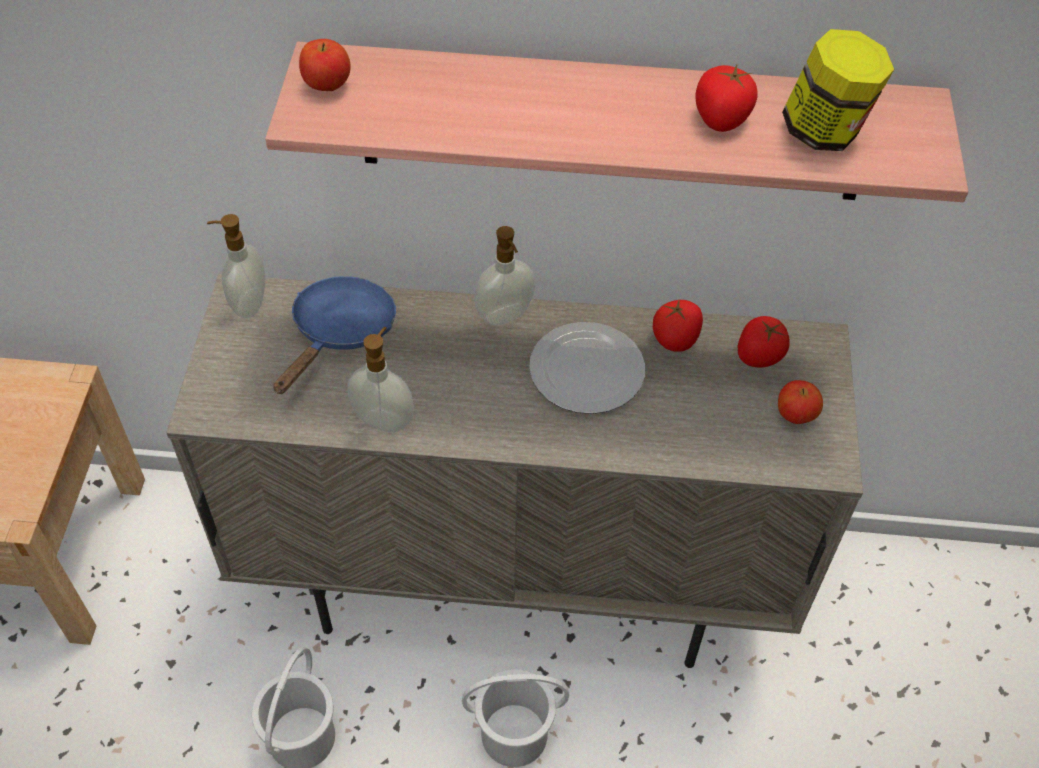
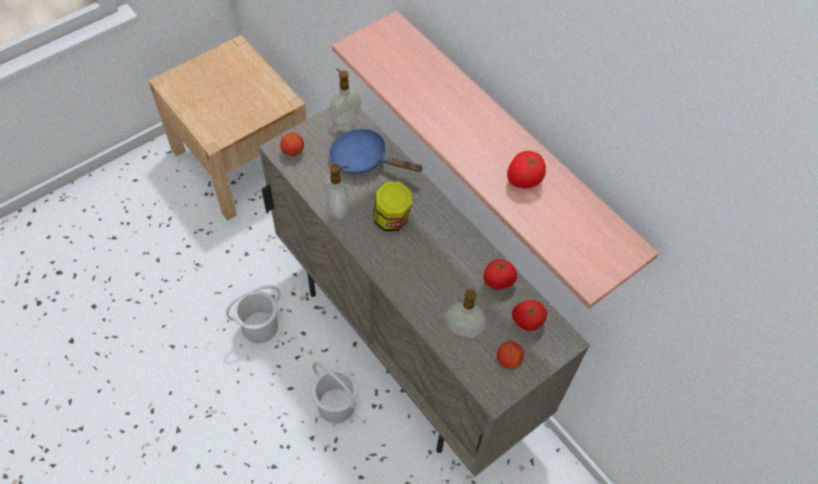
camera: 45 degrees right, 5 degrees up
blue frying pan [273,276,396,394] -> blue frying pan turned 135 degrees counterclockwise [329,129,423,174]
apple [299,39,351,91] -> apple moved to [280,132,304,156]
soap dispenser [474,226,535,325] -> soap dispenser moved to [445,289,486,338]
plate [529,322,645,414] -> none
jar [782,29,894,151] -> jar moved to [373,182,412,231]

